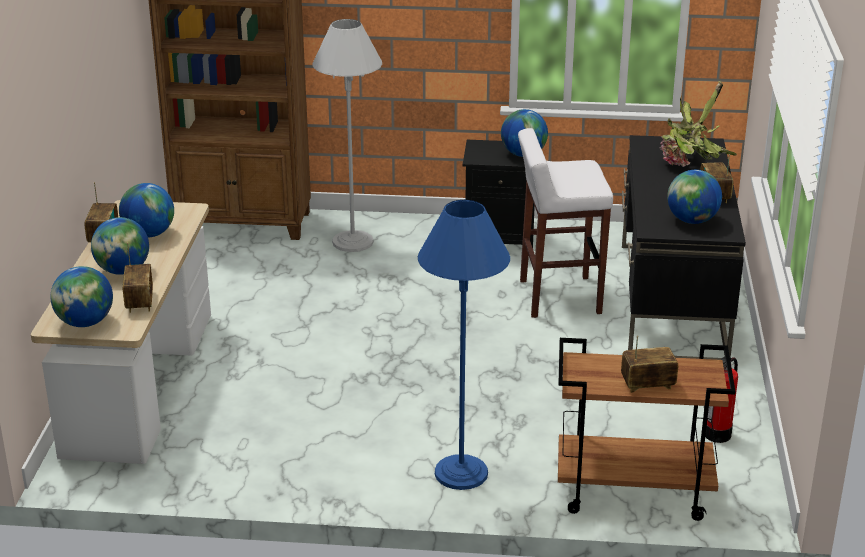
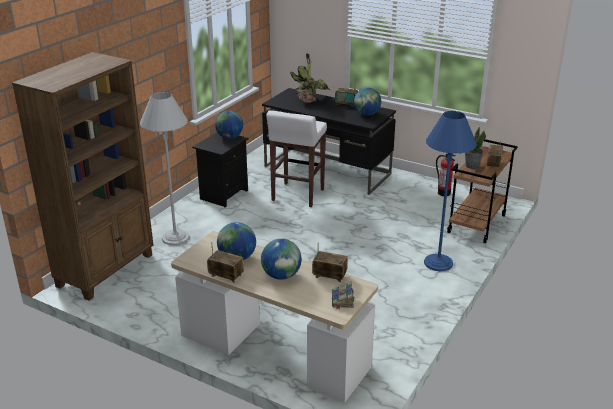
camera: 65 degrees left, 0 degrees up
globe [51,266,113,327] -> book [332,281,354,309]
none -> potted plant [465,127,486,169]

